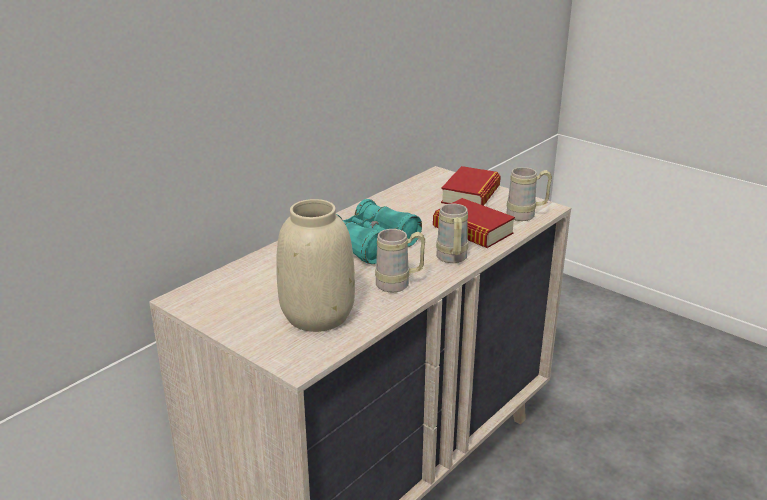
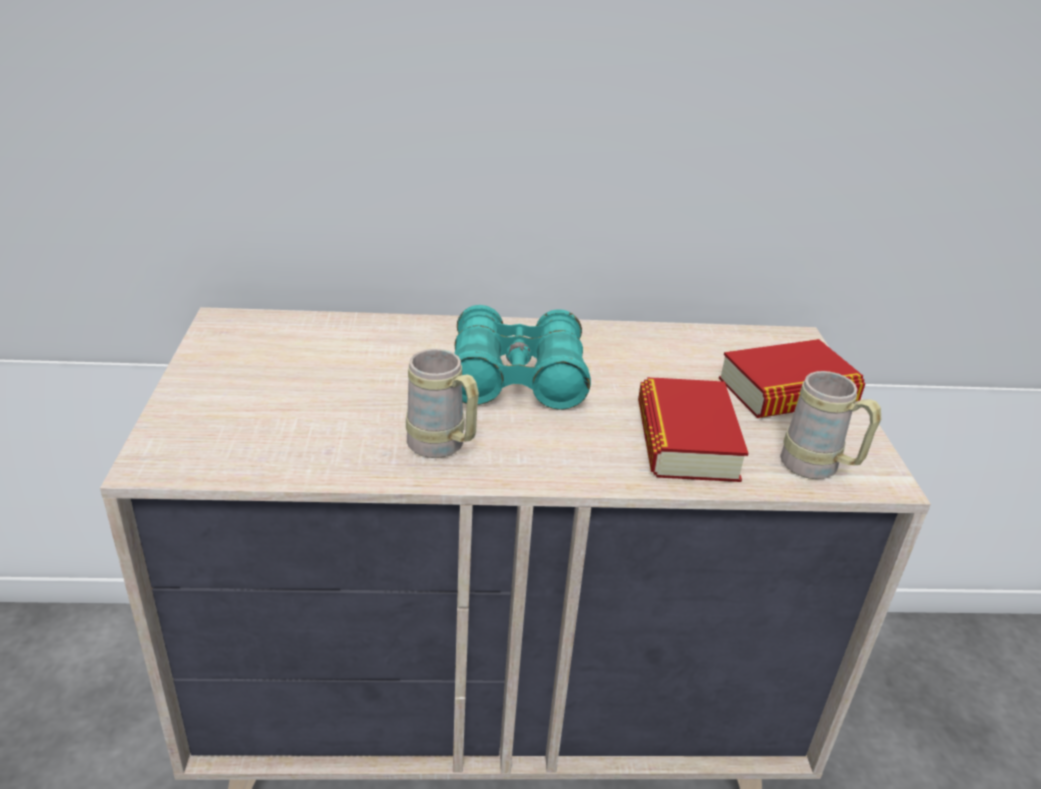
camera: 45 degrees right, 5 degrees up
beige vase [276,199,355,332] -> none
beige mug [436,203,468,263] -> none

